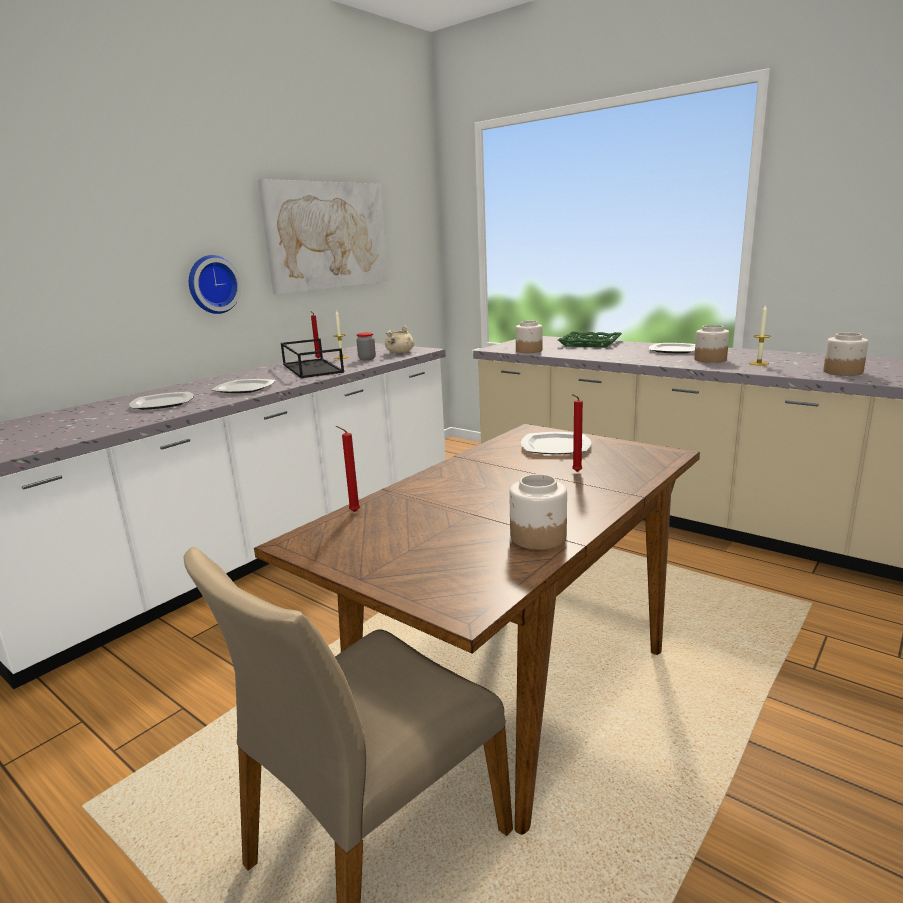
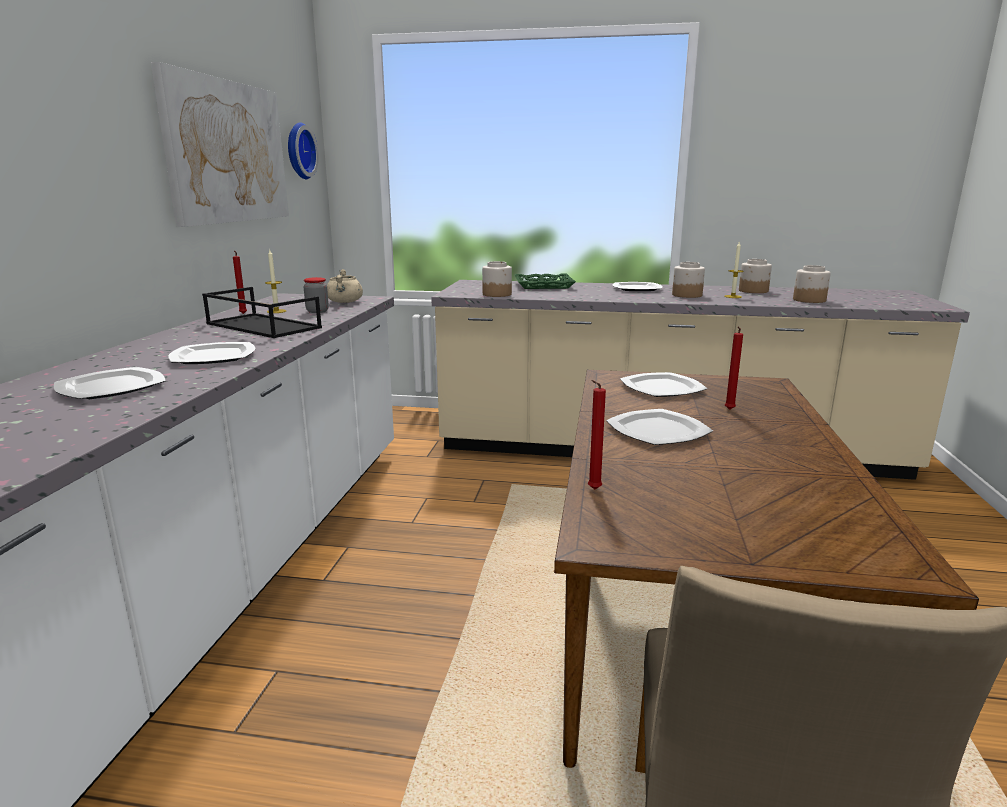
camera: 30 degrees left, 0 degrees up
wall clock [189,255,241,314] -> wall clock moved to [288,122,319,179]
jar [509,474,567,550] -> jar moved to [739,259,772,293]
none -> plate [606,409,713,445]

